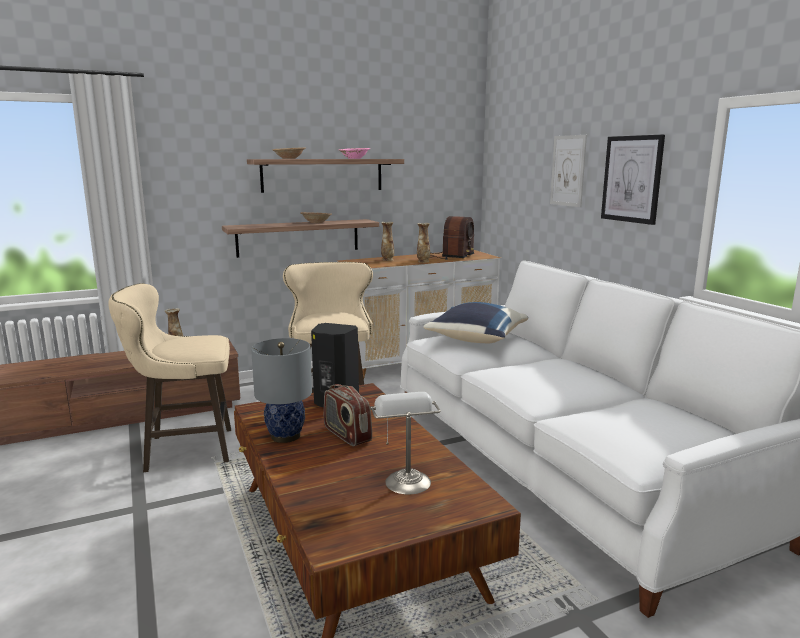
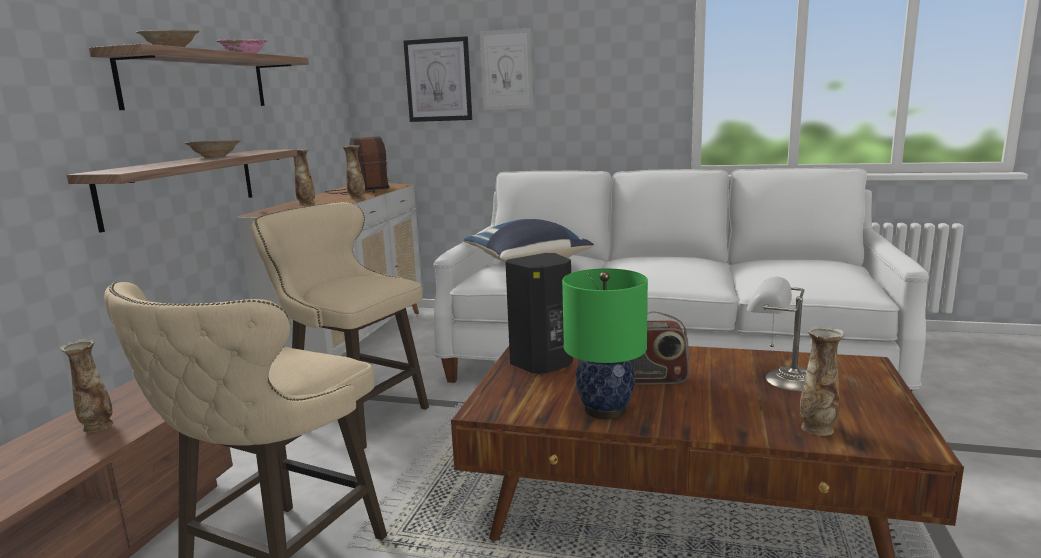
camera: 50 degrees left, 0 degrees up
grey table lamp [251,338,312,443] -> green table lamp [562,268,648,419]
picture [601,134,665,225] -> picture moved to [403,36,472,122]
none -> vase [800,326,844,436]

